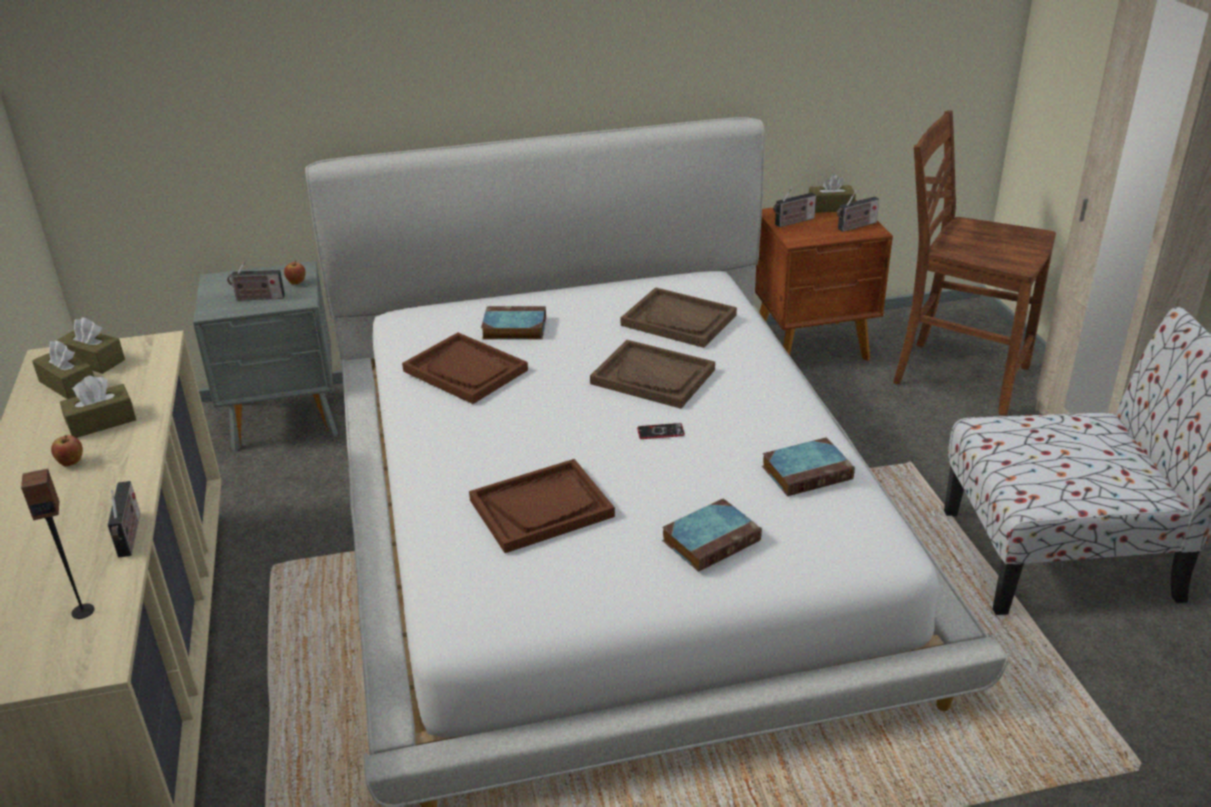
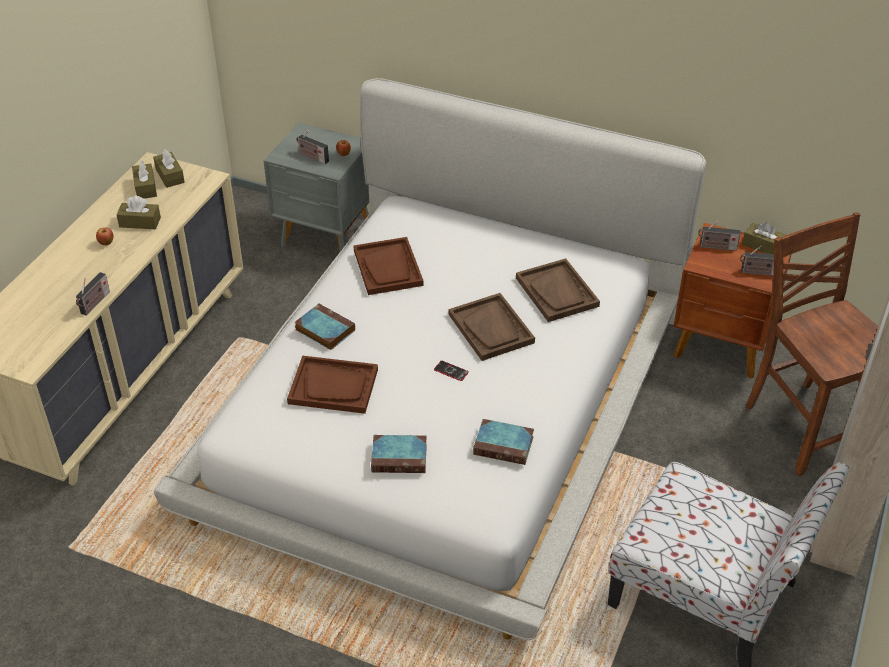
camera: 35 degrees right, 10 degrees up
speaker [21,469,95,619] -> none
book [481,306,546,340] -> book moved to [295,304,355,350]

